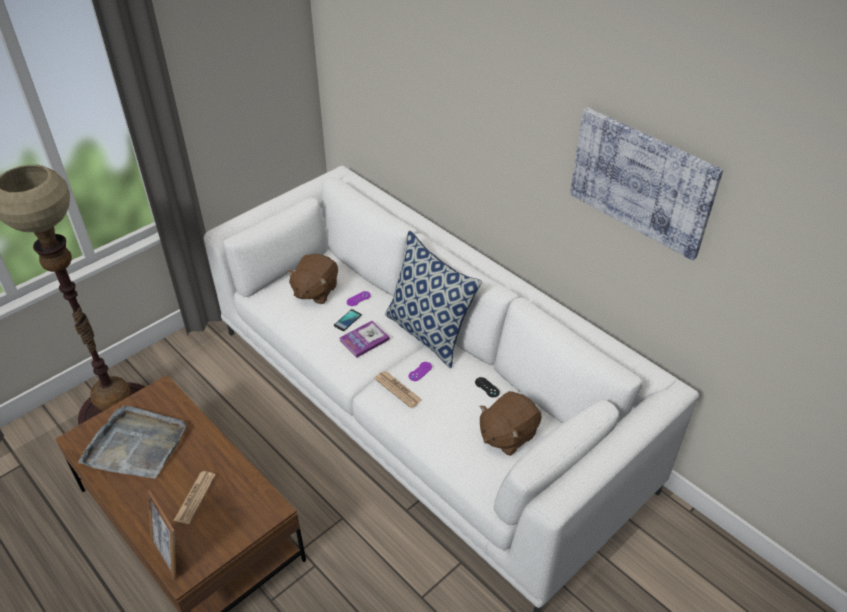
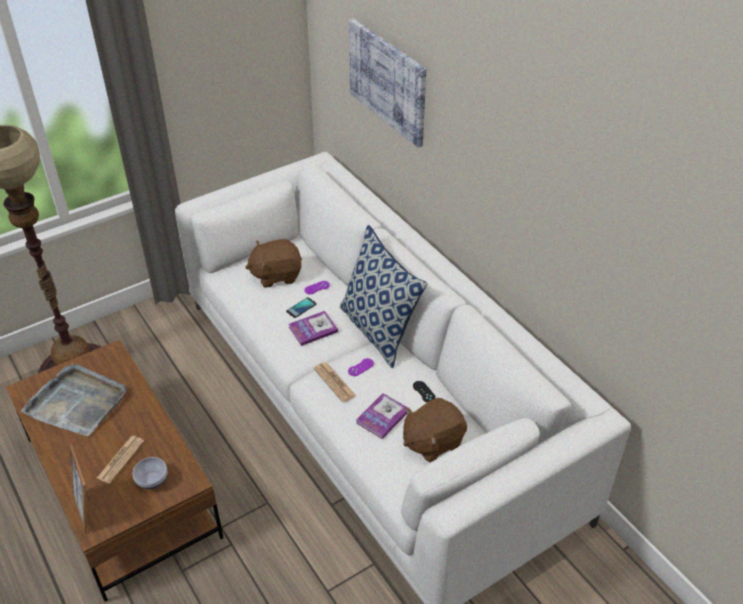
camera: 10 degrees right, 0 degrees up
brown plush toy [287,254,338,304] -> brown plush toy turned 45 degrees clockwise [245,239,302,288]
picture [570,107,723,261] -> picture moved to [349,18,426,148]
none -> bowl [133,457,167,489]
none -> book [356,393,408,439]

